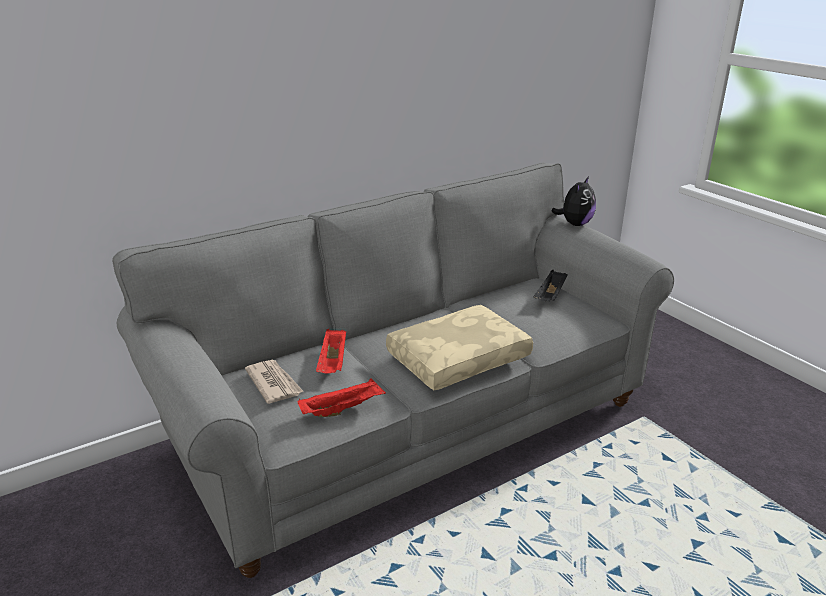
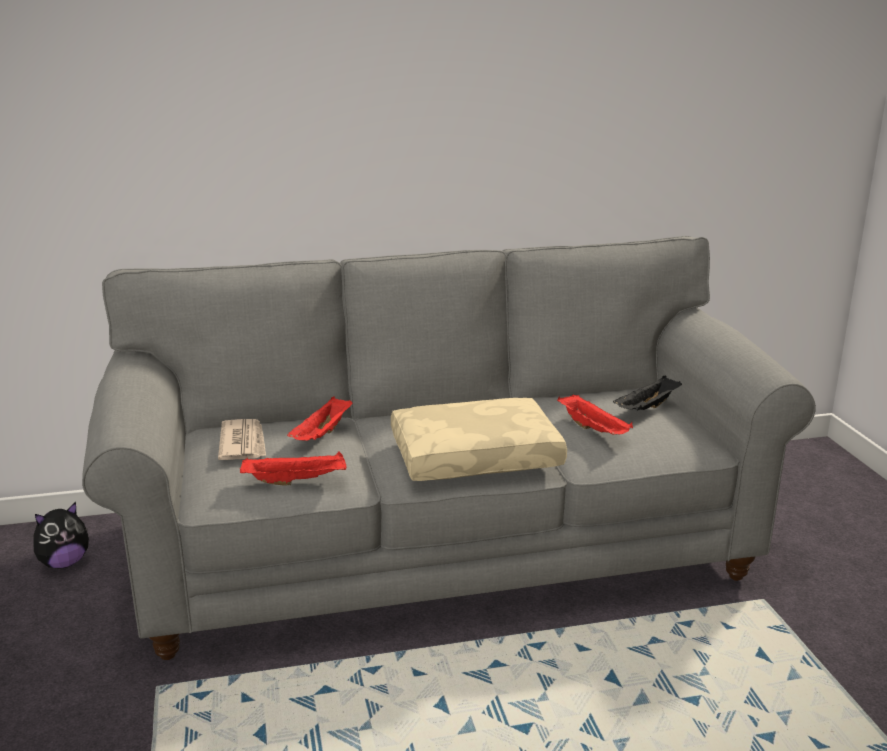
camera: 20 degrees right, 5 degrees down
plush toy [551,176,596,226] -> plush toy moved to [34,502,89,569]
none -> red tray [557,394,633,435]

